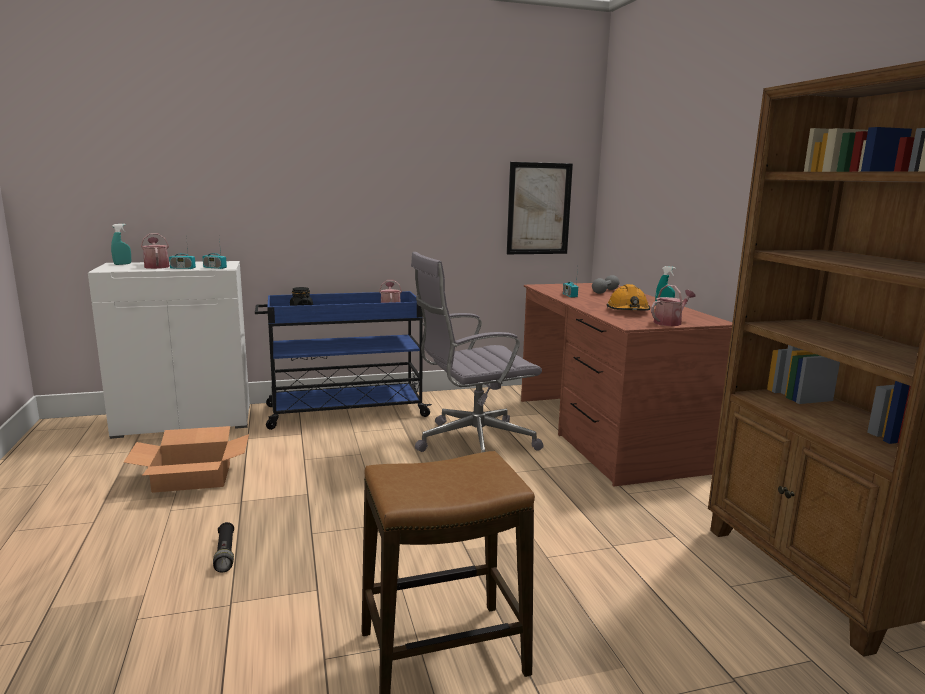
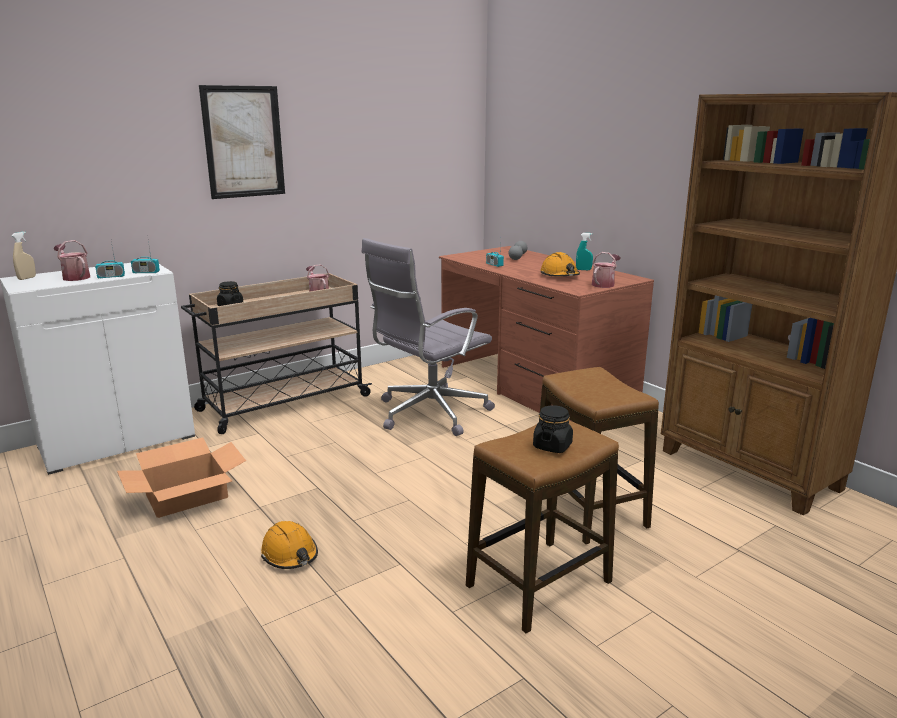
camera: 20 degrees left, 5 degrees up
turquoise spray bottle [111,224,131,265] -> beige spray bottle [12,232,36,280]
black flashlight [213,522,234,573] -> orange hard hat [261,521,318,569]
blue cart [255,291,432,430] -> beige cart [181,273,372,434]
picture [507,162,573,254] -> picture moved to [199,85,285,199]
none -> black jar [533,405,573,453]
none -> stool [540,367,659,544]

